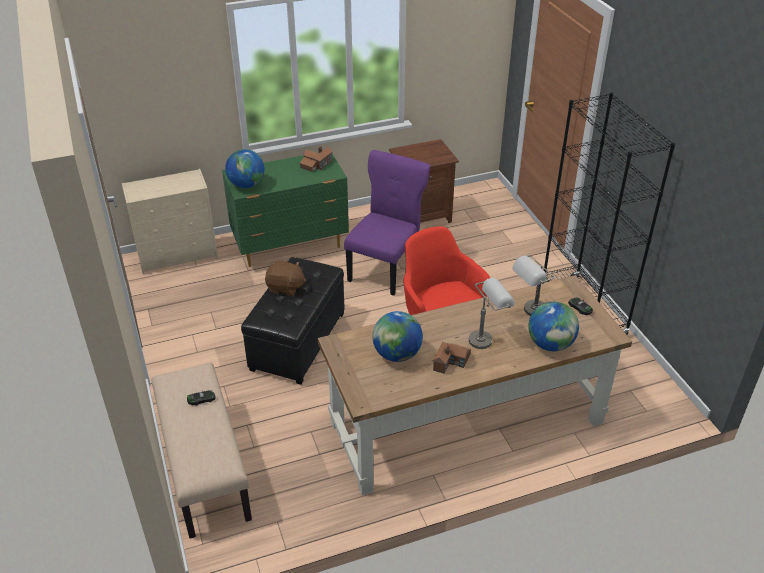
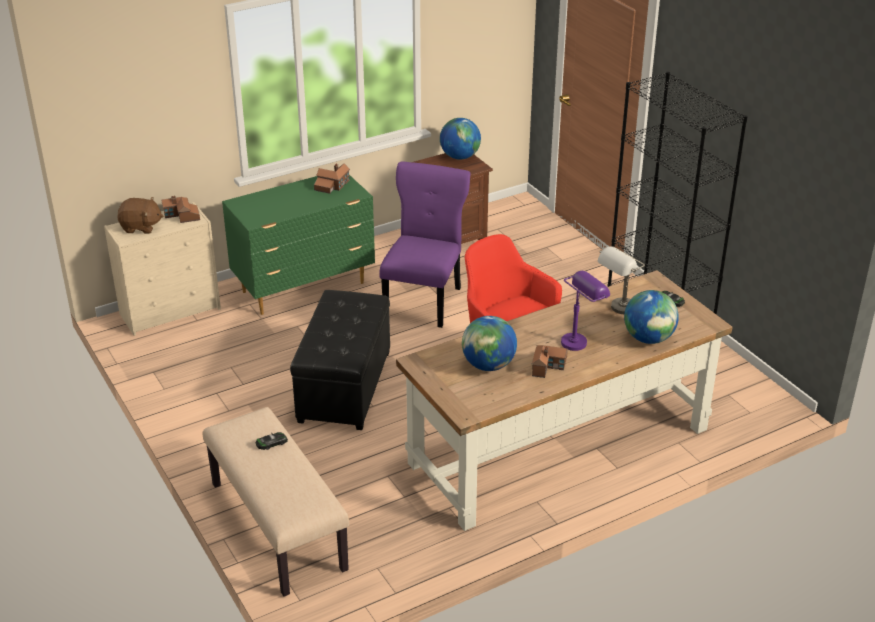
camera: 10 degrees left, 5 degrees down
globe [225,149,265,188] -> globe moved to [440,118,481,160]
brown plush toy [265,261,306,296] -> brown plush toy moved to [117,197,163,234]
grey table lamp [469,278,515,349] -> purple table lamp [561,271,610,351]
none -> toy house [162,196,200,223]

